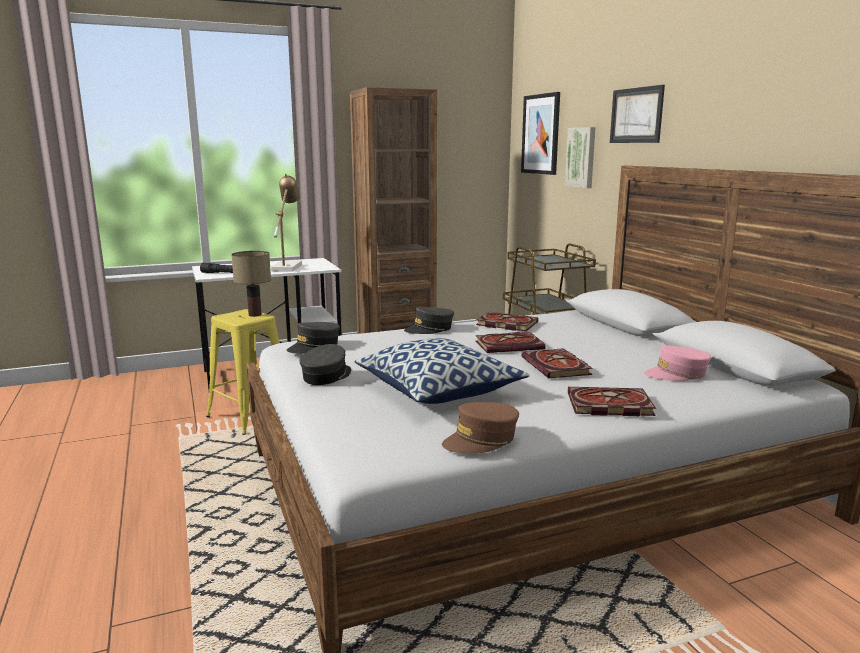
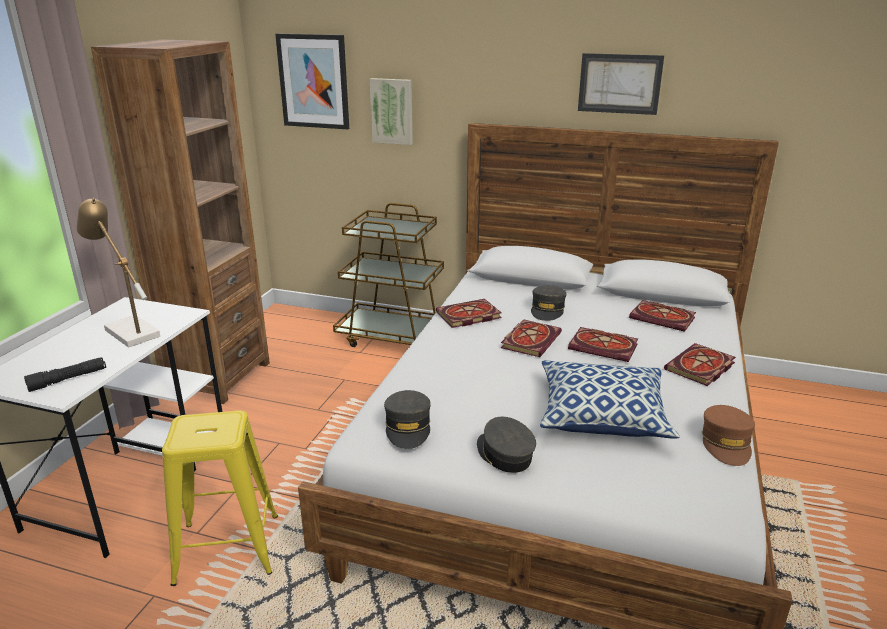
camera: 50 degrees left, 10 degrees up
table lamp [231,251,271,317] -> none
grey cap [404,307,454,334] -> grey cap moved to [531,285,567,321]
picture [610,85,665,143] -> picture moved to [578,53,664,115]
pink cap [644,345,711,381] -> book [629,300,696,332]

